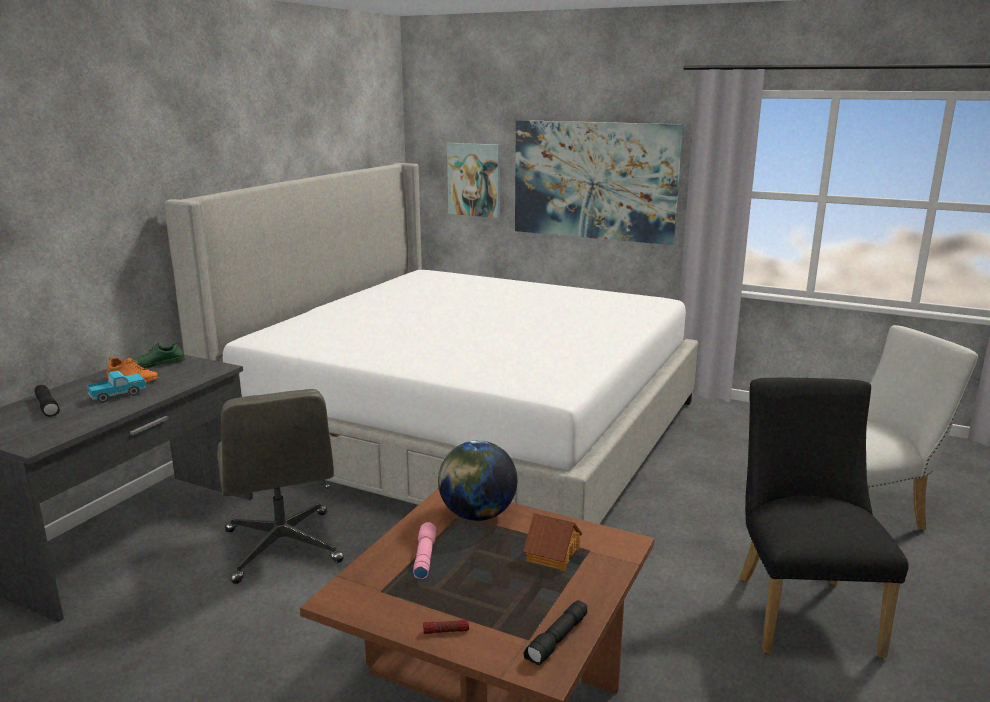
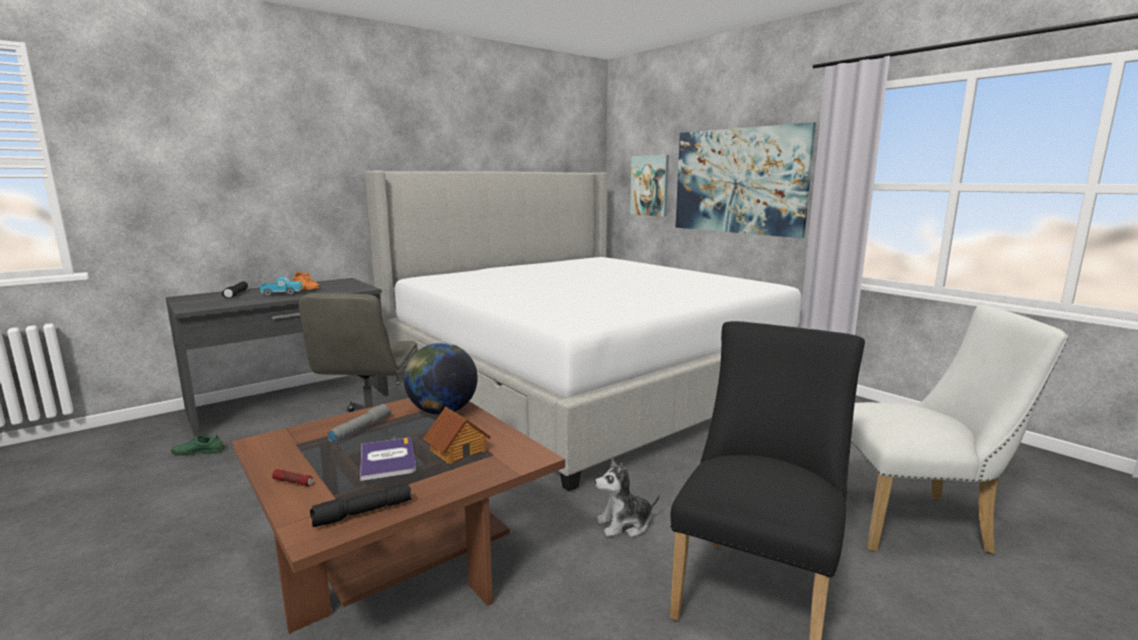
camera: 25 degrees right, 5 degrees down
green shoe [132,342,185,368] -> green shoe moved to [171,434,225,456]
pink flashlight [413,522,437,579] -> grey flashlight [328,404,391,443]
none -> book [360,438,416,481]
none -> plush toy [595,459,660,537]

